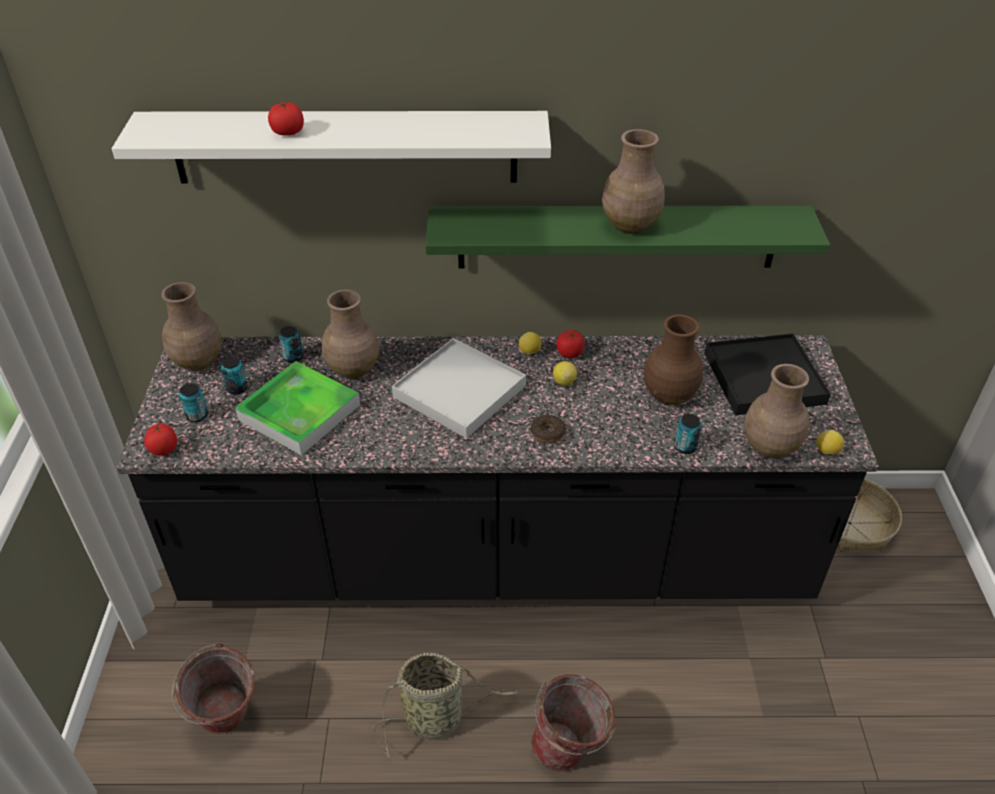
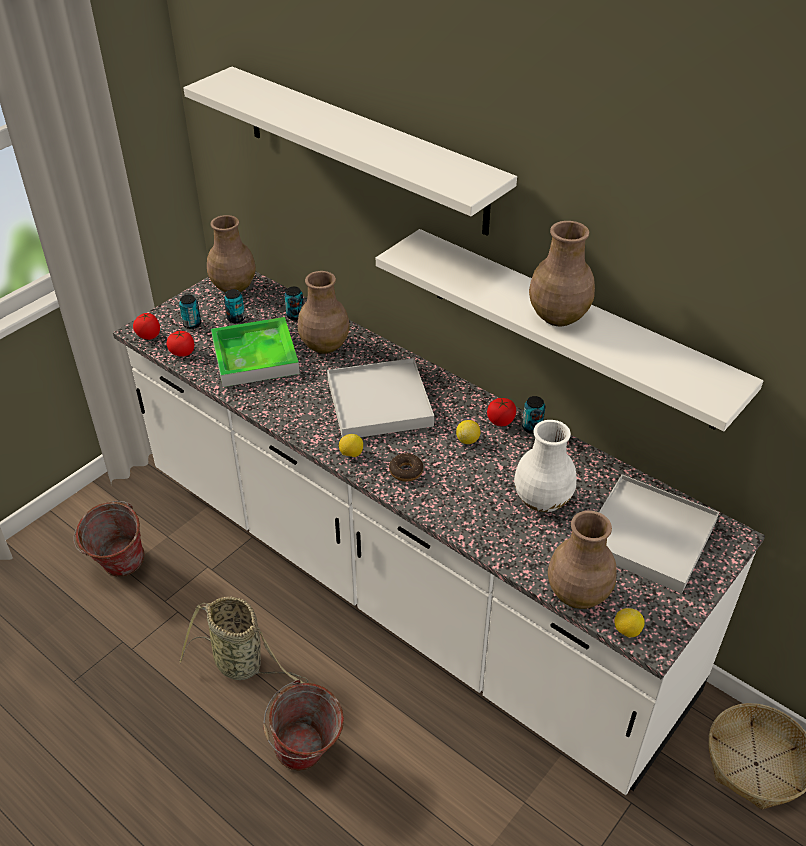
camera: 40 degrees right, 0 degrees up
black counter [116,336,879,601] -> white counter [113,271,765,795]
tomato [268,102,304,135] -> tomato moved to [167,331,194,357]
green shelf [425,205,830,268] -> white shelf [376,229,763,431]
lemon [519,332,542,354] -> lemon moved to [339,434,363,457]
brown vase [643,314,703,405] -> white vase [514,420,577,512]
can [675,414,702,454] -> can moved to [522,396,545,434]
black tray [704,333,831,415] -> white tray [599,474,719,594]

